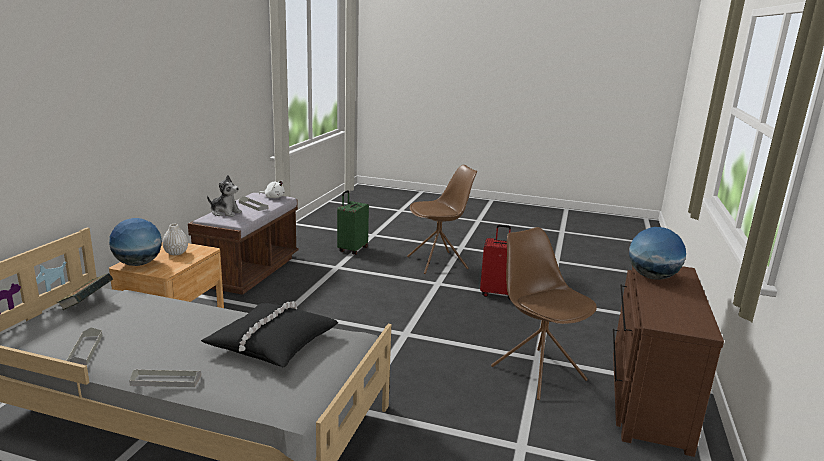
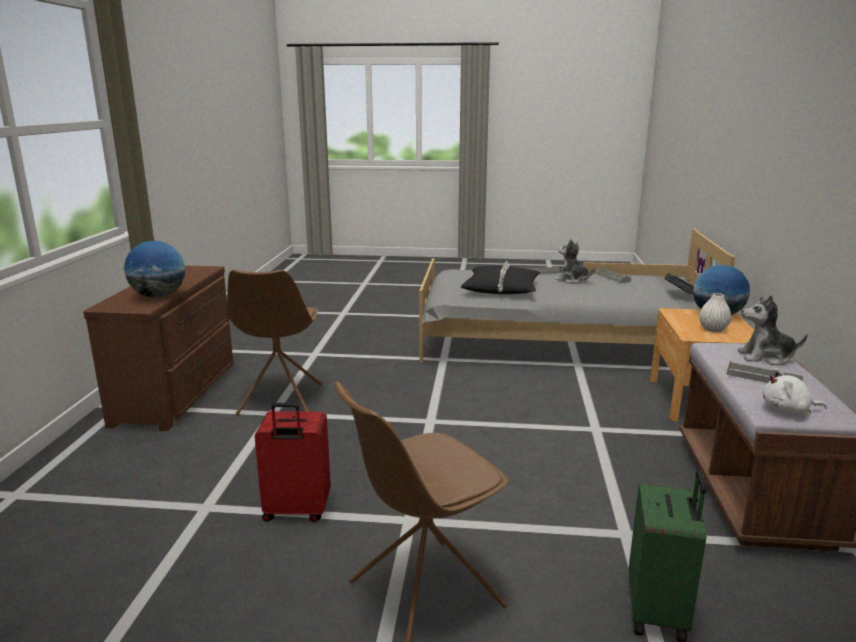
camera: 170 degrees right, 0 degrees up
brown chair [491,227,597,400] -> brown chair turned 45 degrees clockwise [227,270,322,415]
none -> plush toy [555,239,595,284]

